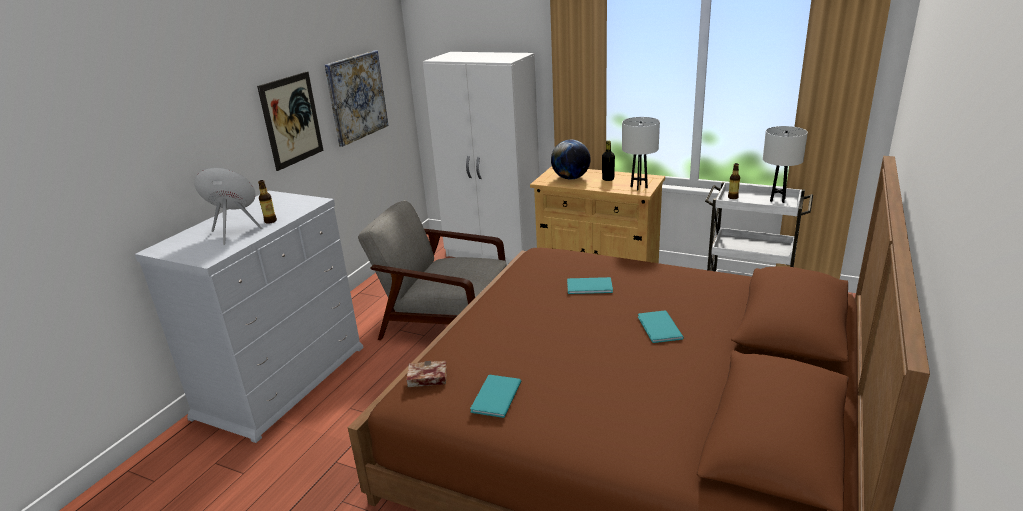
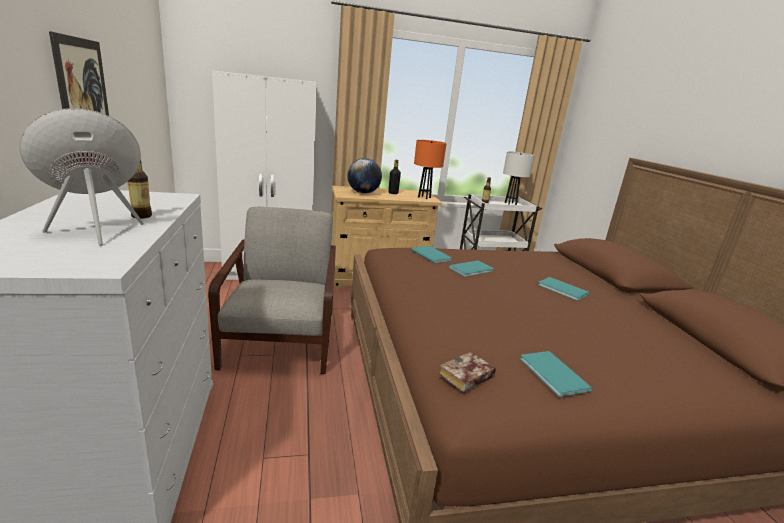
camera: 40 degrees left, 5 degrees down
picture [325,50,389,147] -> none
grey armchair [358,201,507,340] -> grey armchair turned 105 degrees clockwise [208,207,336,374]
white table lamp [622,117,660,191] -> orange table lamp [414,140,447,199]
none -> turquoise book [411,246,452,263]

